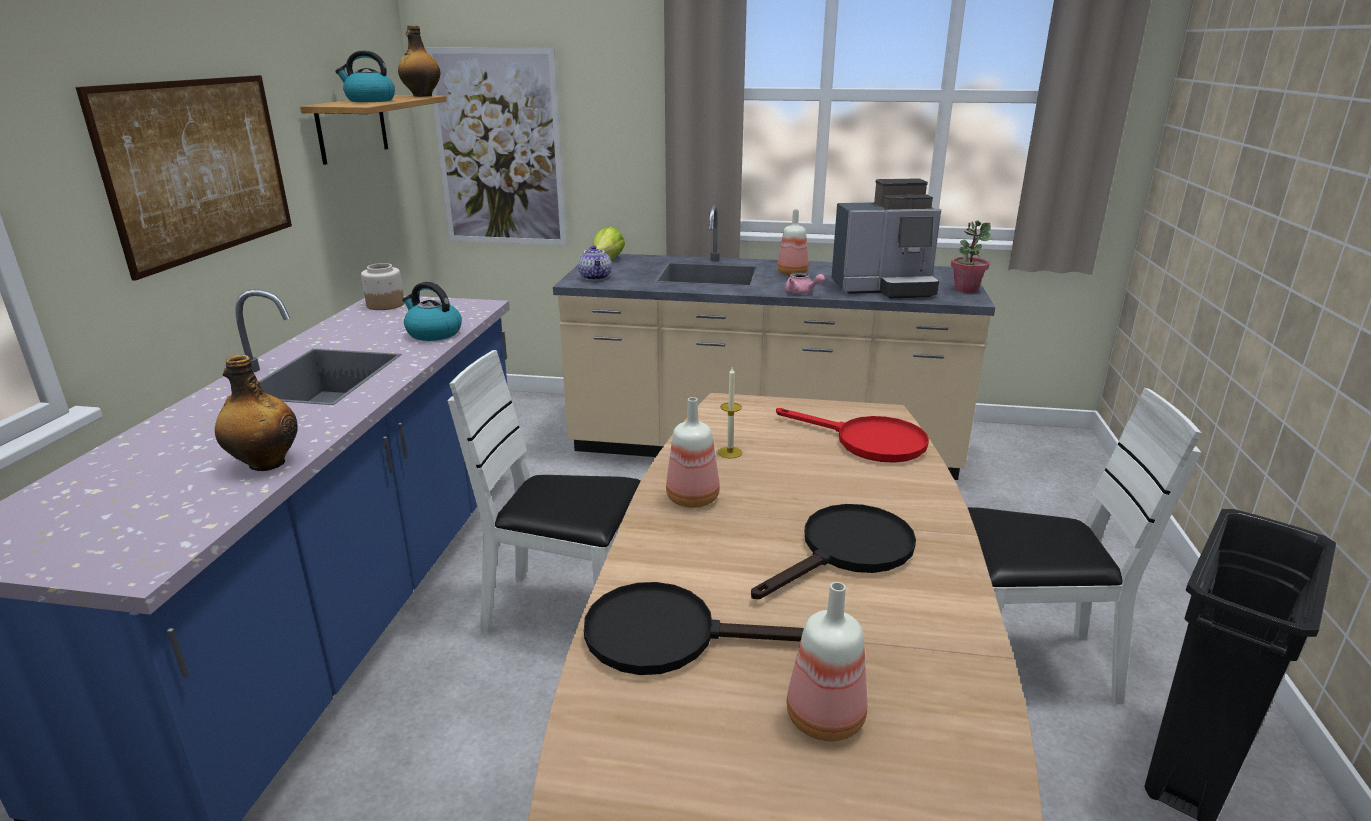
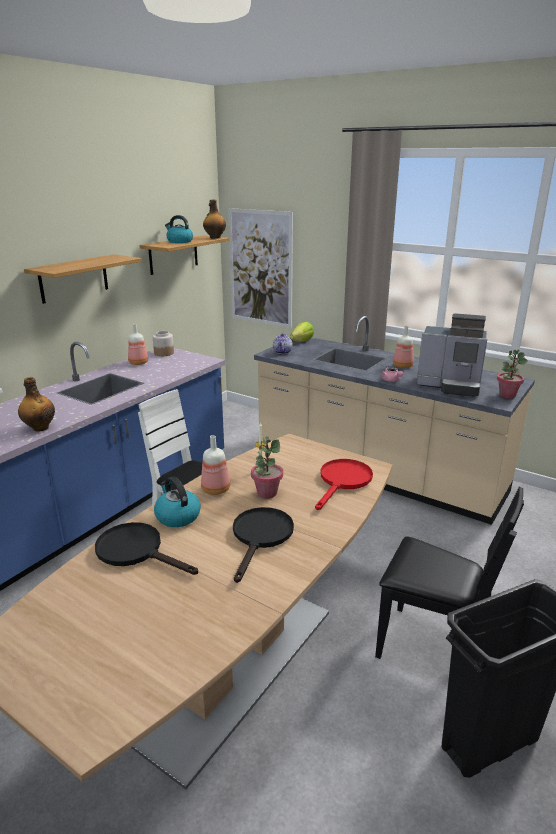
camera: 25 degrees right, 0 degrees up
picture [75,75,292,281] -> shelf [24,254,142,304]
kettle [402,282,462,341] -> kettle moved to [154,477,201,527]
black frying pan [751,504,916,599] -> black frying pan turned 60 degrees counterclockwise [233,507,294,583]
red frying pan [776,408,929,463] -> red frying pan turned 120 degrees counterclockwise [315,459,373,510]
bottle [787,582,867,742] -> bottle moved to [128,324,148,365]
white chair [967,388,1202,704] -> black chair [375,487,524,659]
none -> potted plant [251,436,283,499]

